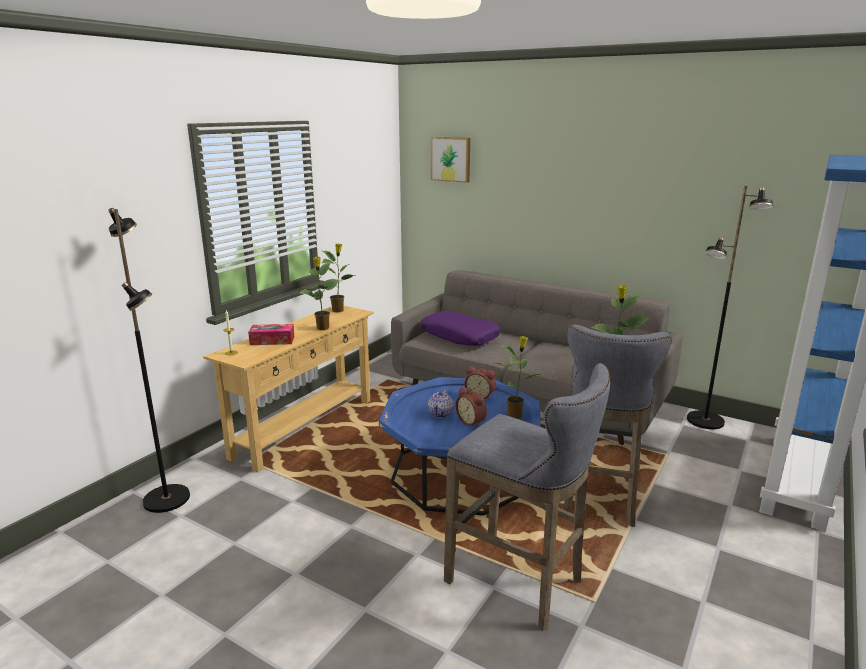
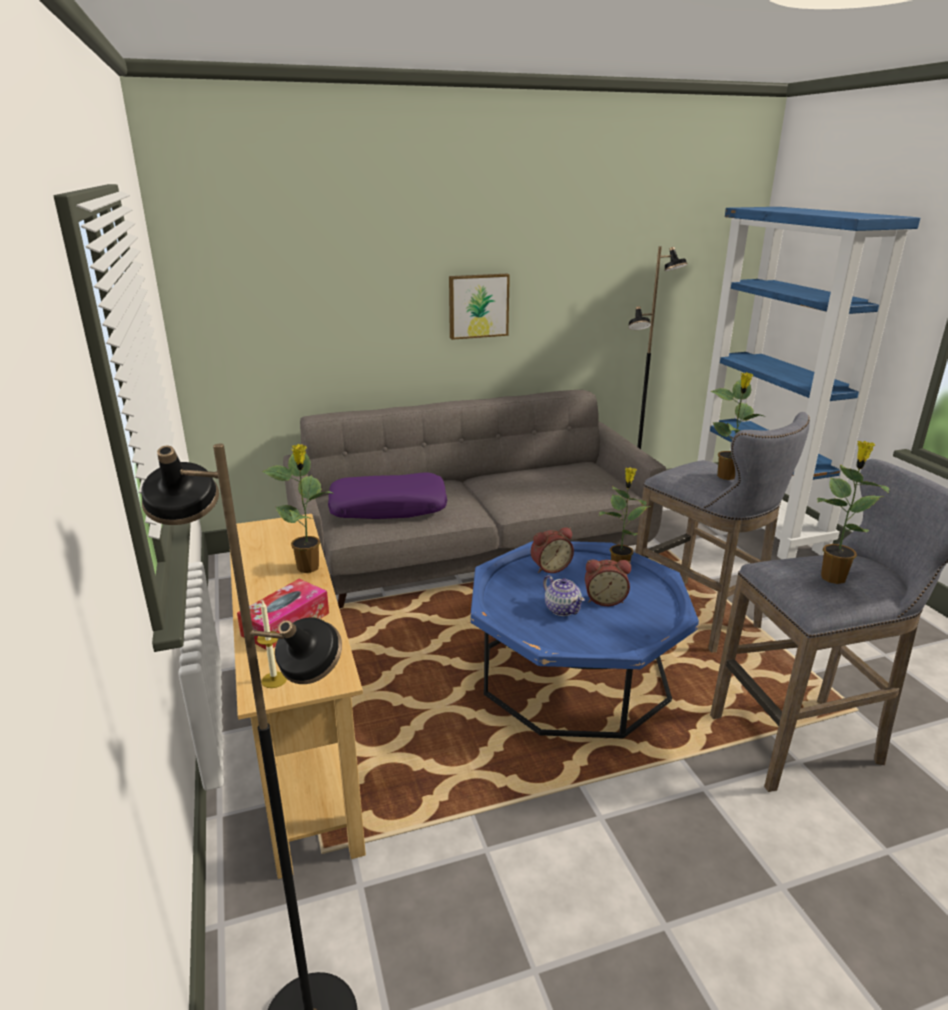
camera: 50 degrees left, 5 degrees up
potted plant [320,243,356,313] -> potted plant moved to [817,441,889,584]
picture [431,137,470,183] -> picture moved to [449,274,510,340]

